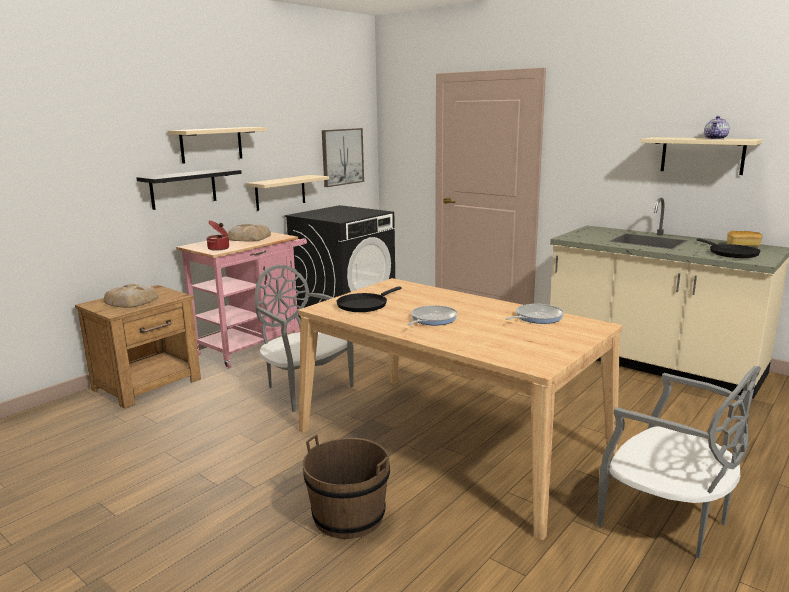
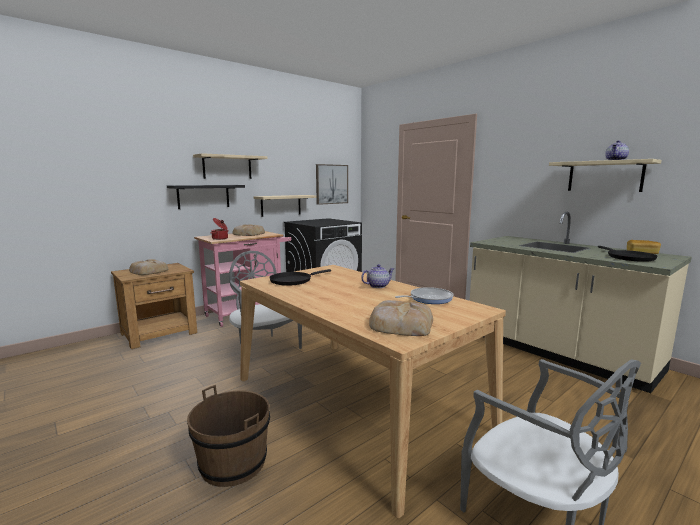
camera: 10 degrees right, 5 degrees down
frying pan [407,305,458,325] -> none
none -> teapot [361,264,394,288]
none -> bread [369,300,433,336]

